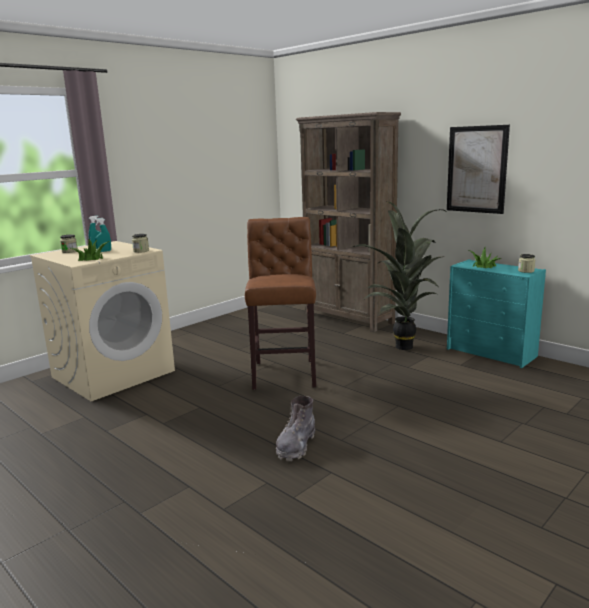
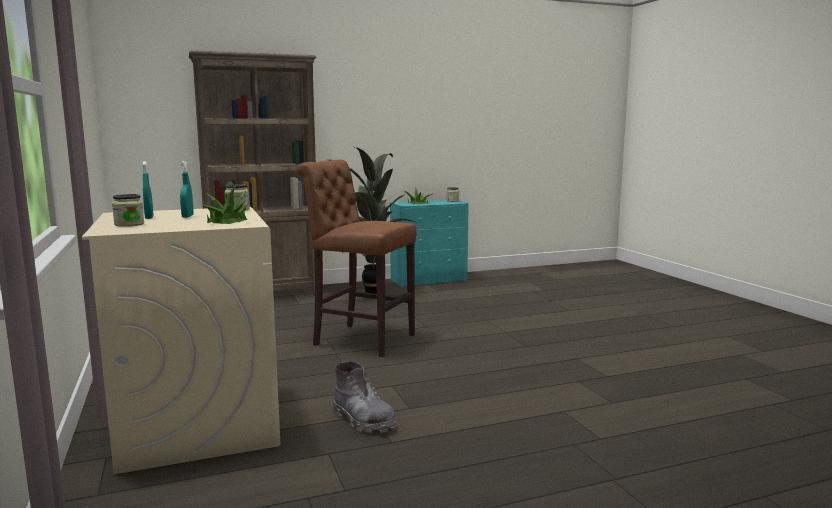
camera: 65 degrees left, 5 degrees down
grey boot [276,396,315,461] -> grey boot moved to [333,361,396,433]
picture [447,125,510,214] -> none

